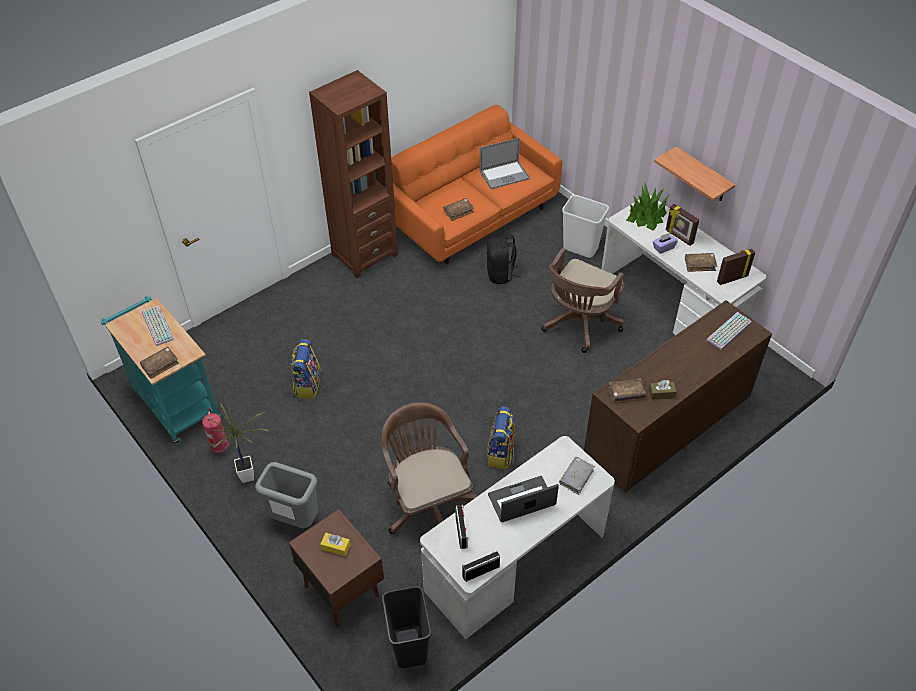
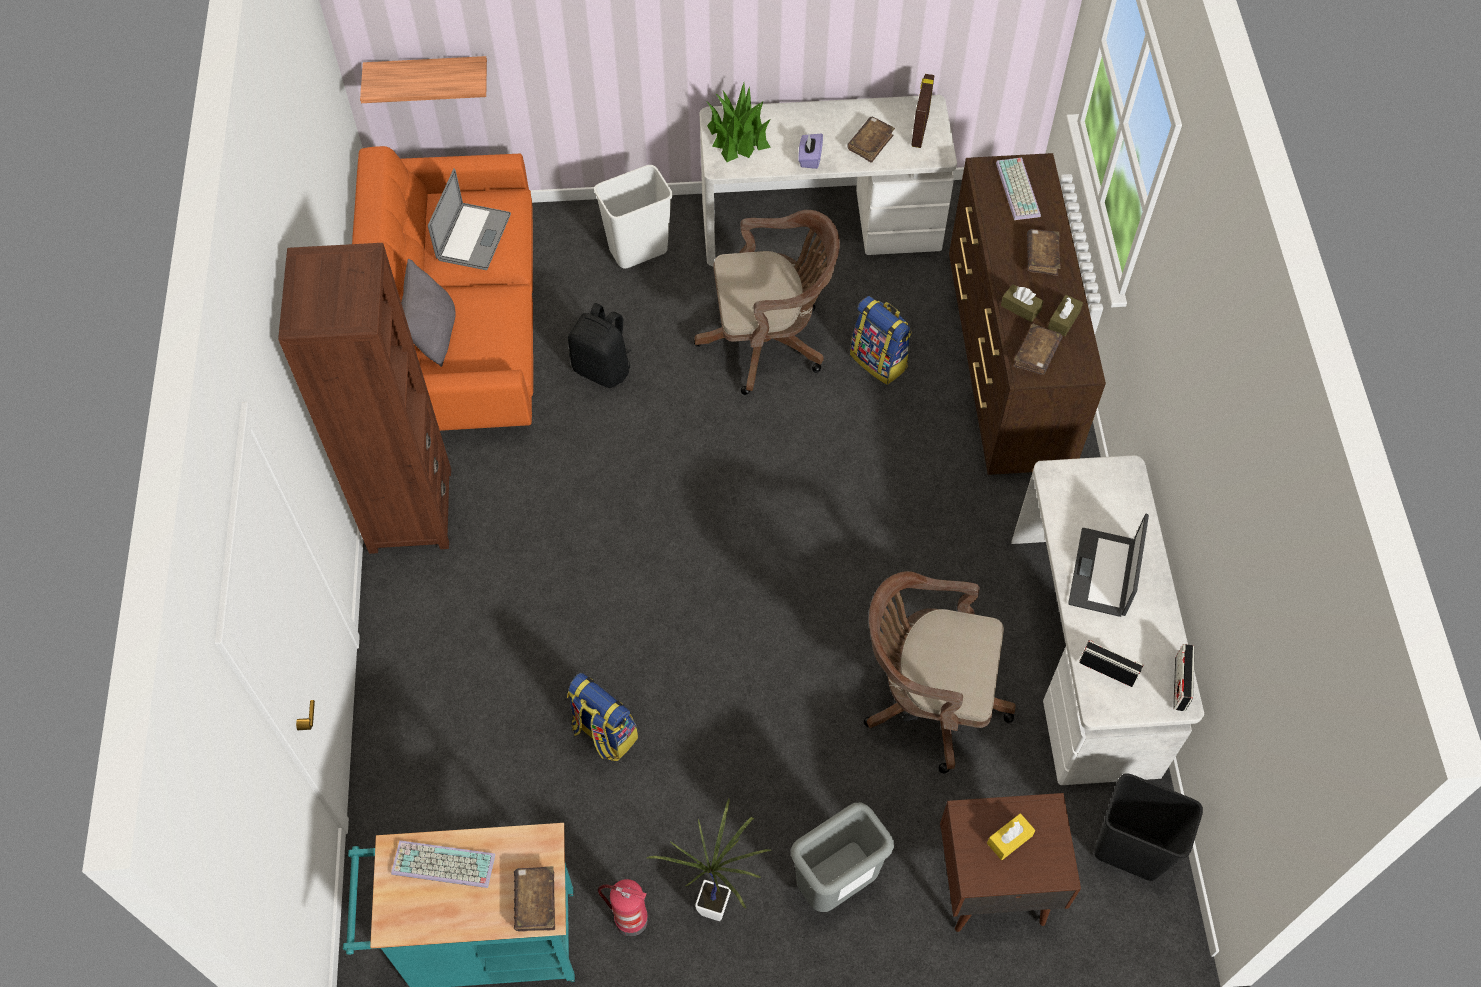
camera: 55 degrees left, 10 degrees up
brown book [444,198,474,221] -> brown book moved to [1027,229,1061,276]
backpack [486,406,516,469] -> backpack moved to [850,296,912,385]
brown office chair [542,248,624,353] -> brown office chair turned 75 degrees counterclockwise [694,210,840,395]
grey book [559,457,595,495] -> none
shelf [654,146,735,201] -> shelf moved to [360,56,487,103]
picture frame [666,204,699,246] -> none
none -> grey pillow [401,259,455,367]
none -> brown tissue box [1001,284,1043,322]

